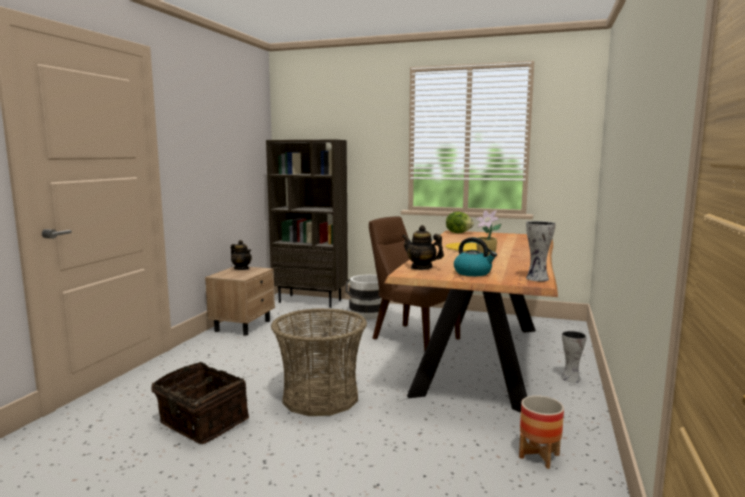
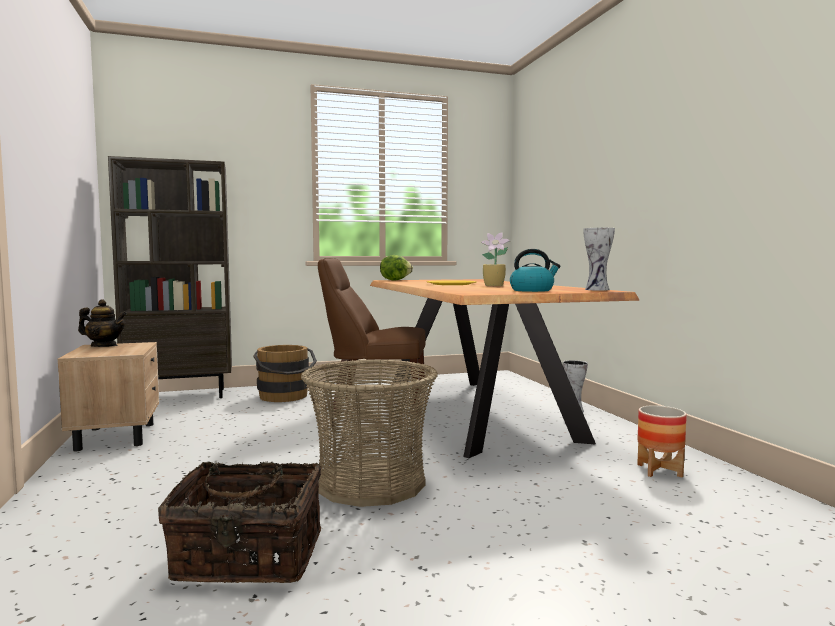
camera: 35 degrees left, 5 degrees down
white bucket [346,275,382,320] -> brown bucket [253,345,317,402]
teapot [402,225,444,270] -> none

